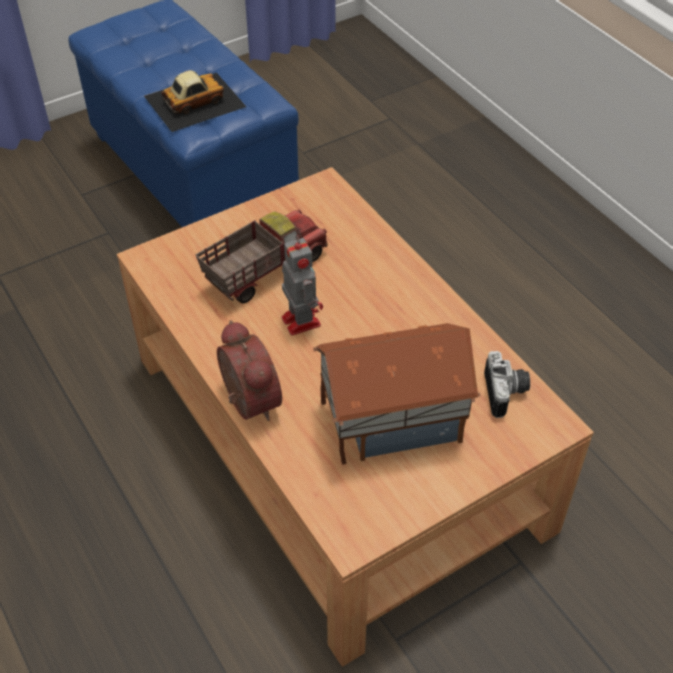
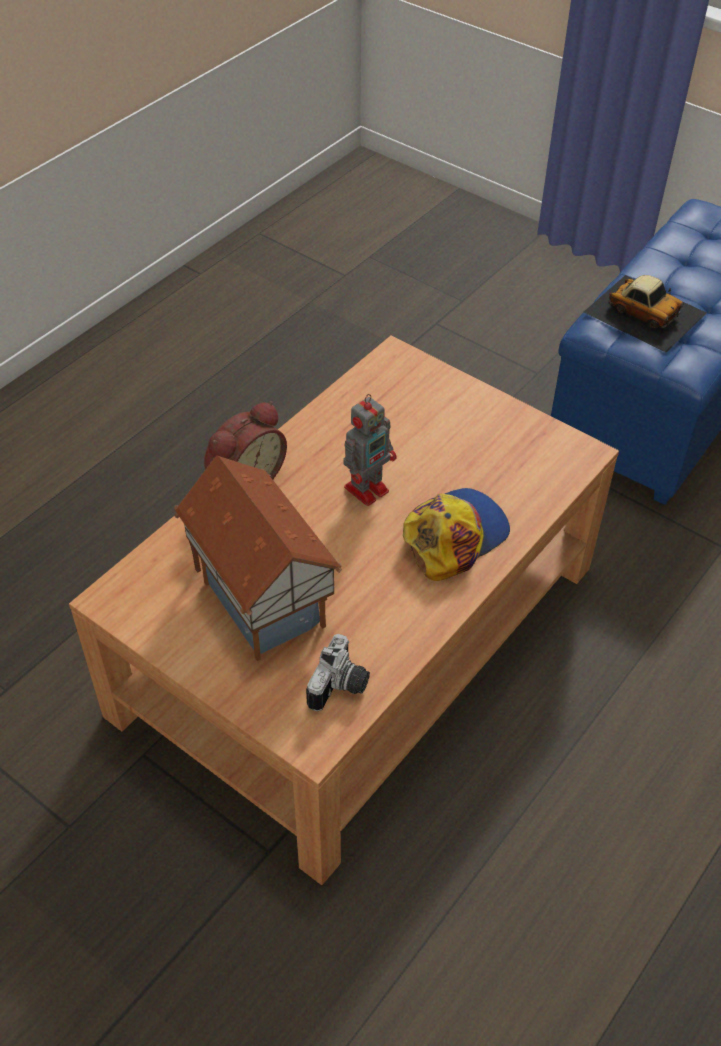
camera: 70 degrees right, 0 degrees up
toy truck [195,210,328,304] -> none
camera [484,351,530,418] -> camera turned 45 degrees counterclockwise [306,634,370,711]
none -> cap [403,488,510,581]

